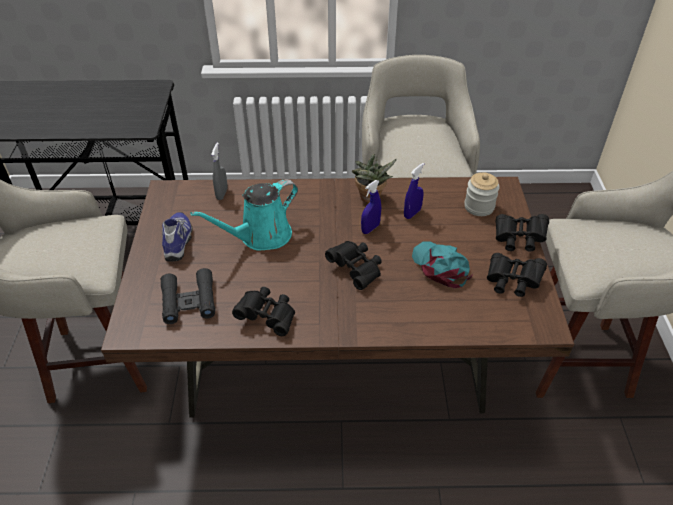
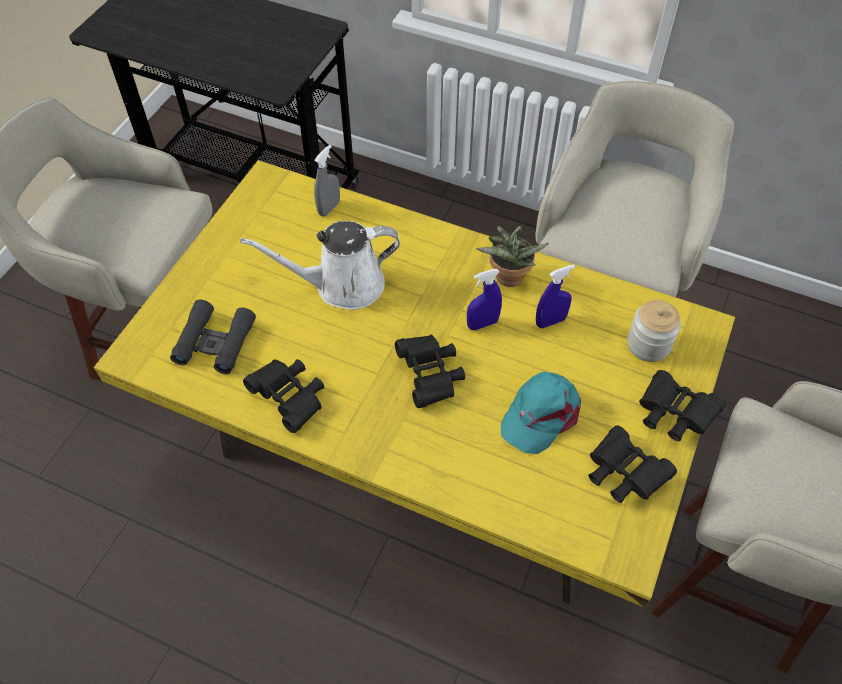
camera: 25 degrees right, 10 degrees up
brown dining table [101,177,574,418] -> yellow dining table [94,160,735,608]
shoe [162,212,193,262] -> none
turquoise watering can [190,179,298,251] -> white watering can [240,221,400,310]
turquoise cap [412,242,473,288] -> turquoise cap turned 135 degrees counterclockwise [501,372,581,454]

